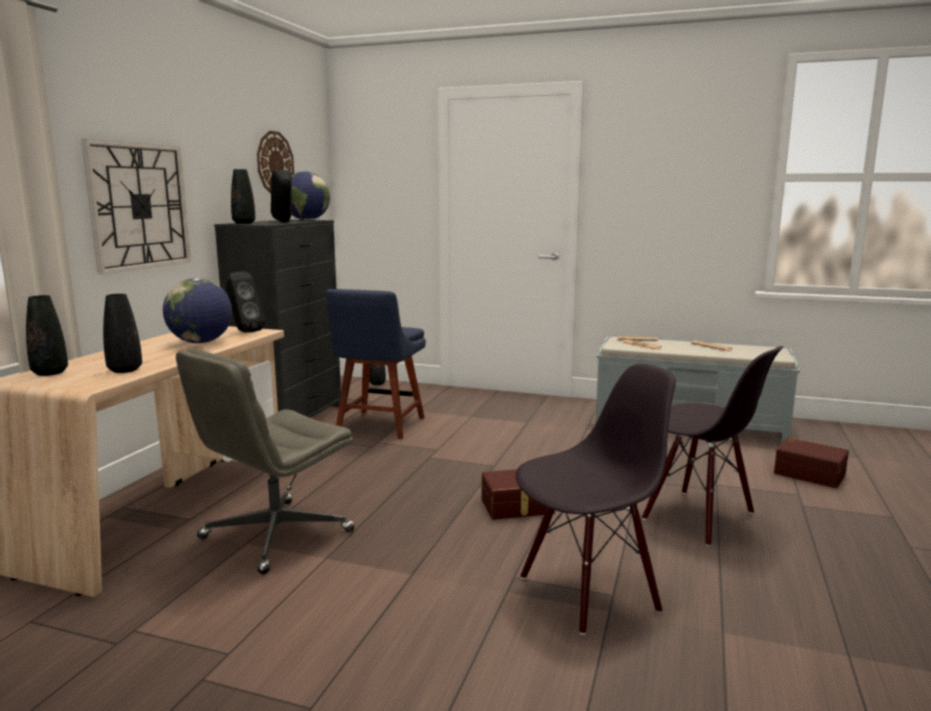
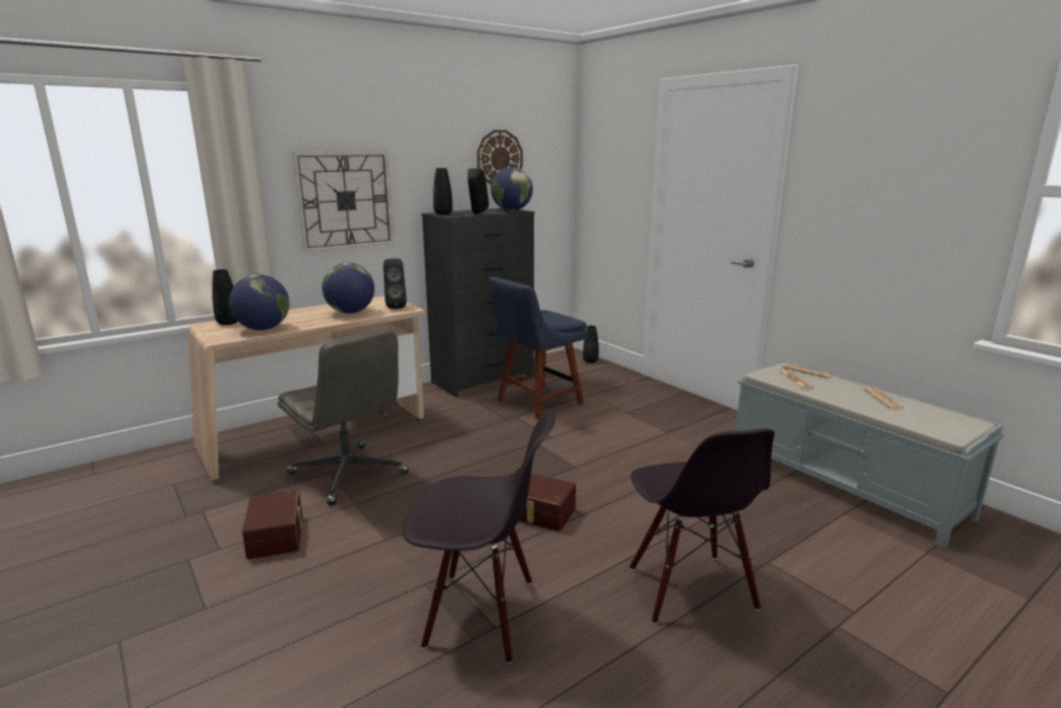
camera: 35 degrees right, 5 degrees up
black vase [103,294,142,373] -> globe [229,274,290,330]
grey office chair [176,348,355,574] -> grey office chair turned 120 degrees counterclockwise [278,328,409,505]
brown storage box [774,437,849,488] -> brown storage box moved to [242,490,304,559]

